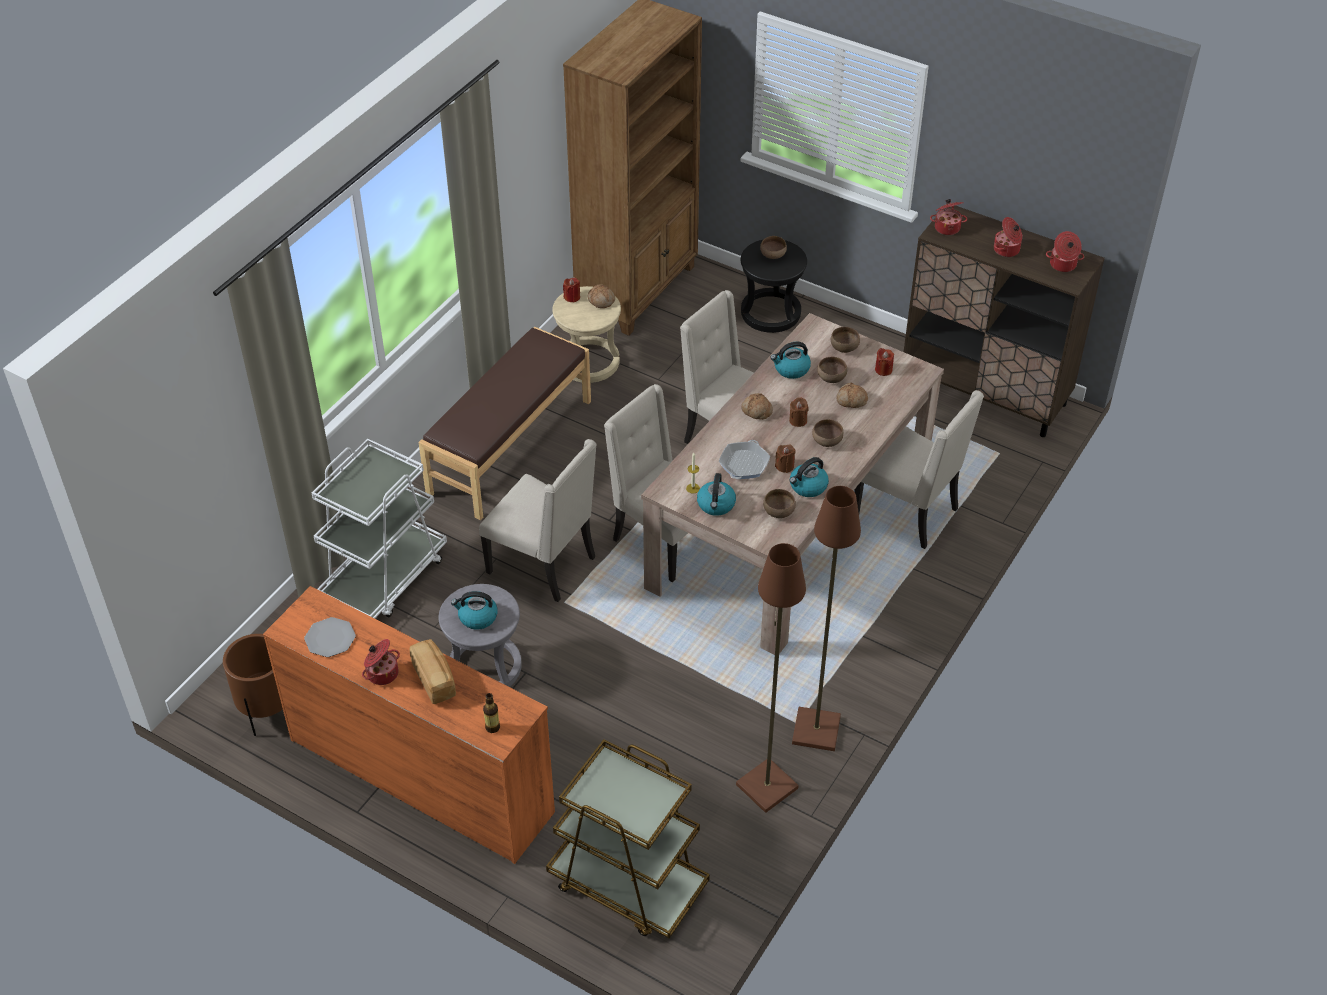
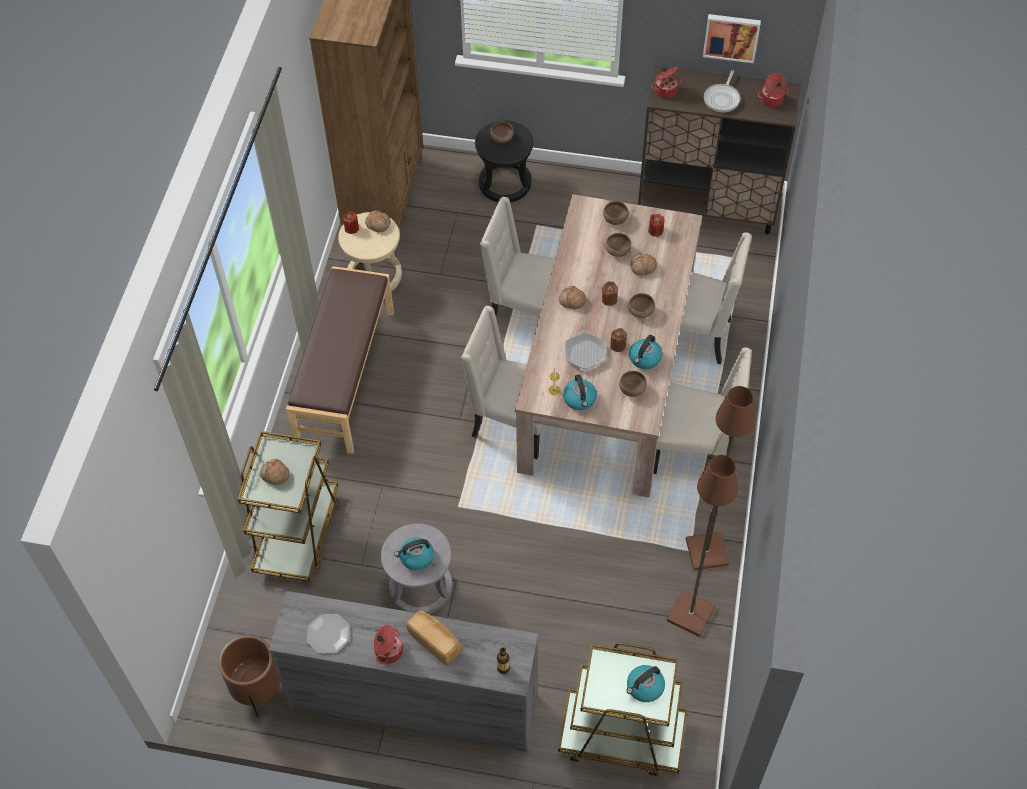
camera: 20 degrees left, 10 degrees up
orange dresser [263,586,555,864] -> grey dresser [269,591,538,752]
white cart [312,439,447,618] -> brown cart [238,431,339,582]
beige chair [479,439,597,602] -> beige chair moved to [653,347,752,474]
kettle [770,342,811,379] -> kettle moved to [626,665,665,702]
cooking pot [994,217,1023,257] -> frying pan [704,70,741,113]
none -> bread [260,459,290,485]
none -> picture [703,14,761,63]

